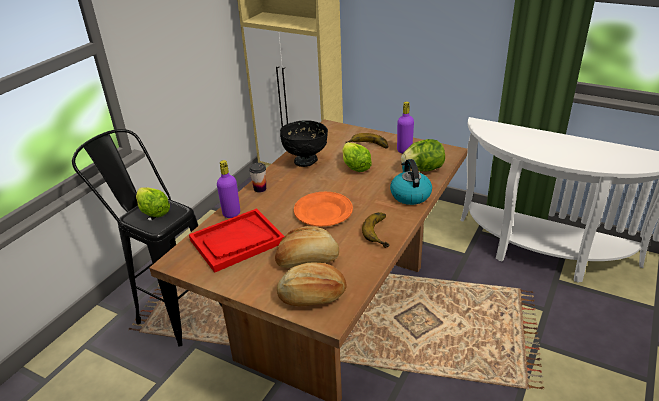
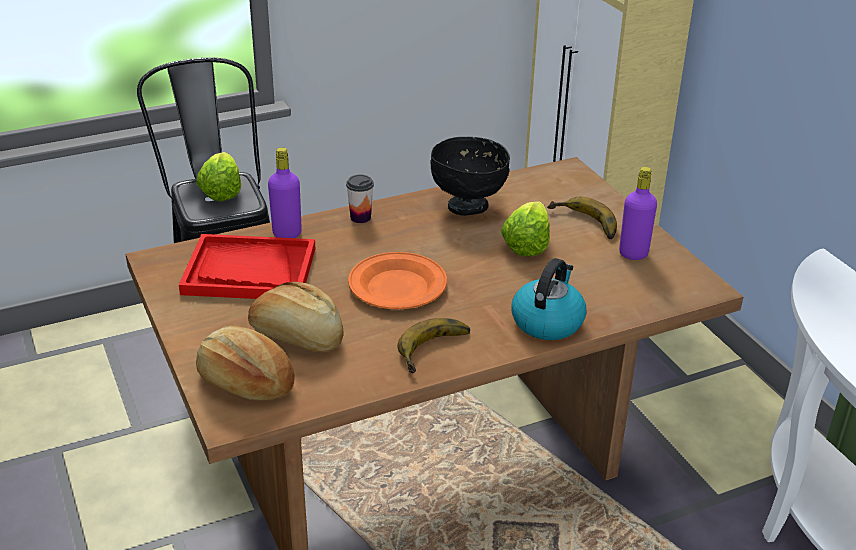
camera: 35 degrees right, 0 degrees up
lettuce [401,139,445,171] -> none

